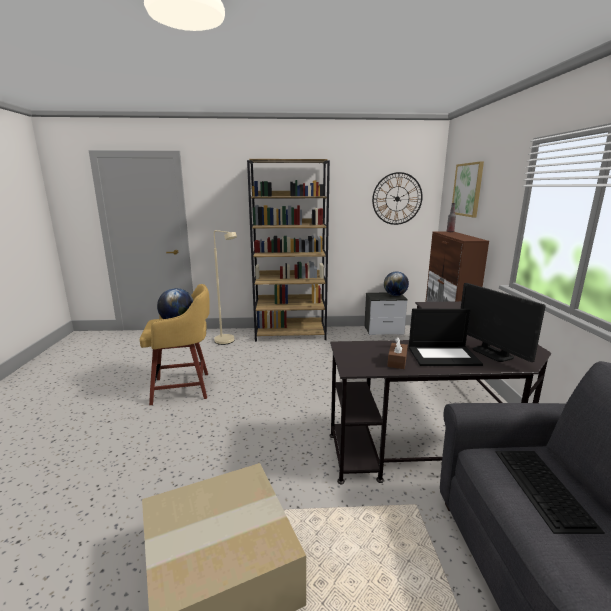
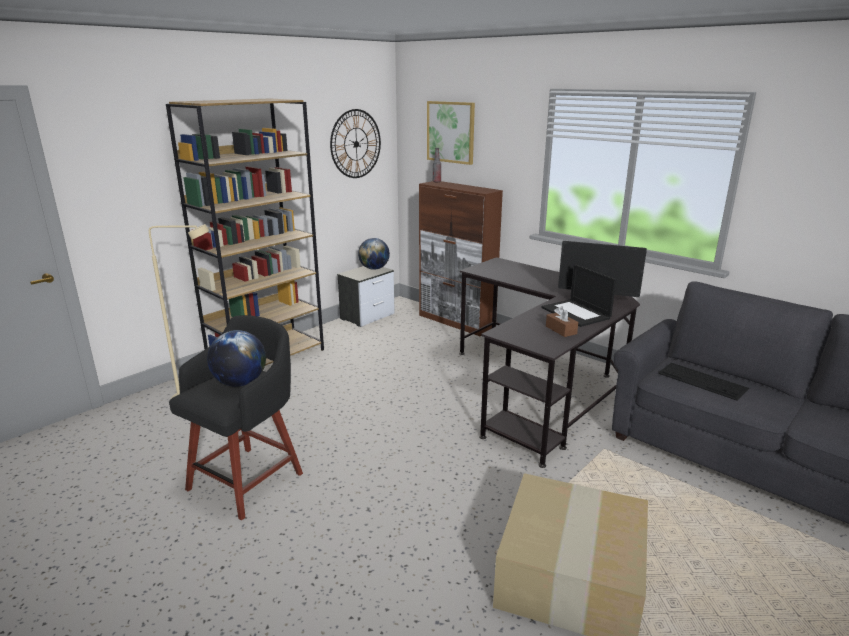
camera: 45 degrees left, 5 degrees up
yellow stool [140,284,210,405] -> black stool [169,315,303,520]
laptop [409,309,483,366] -> laptop turned 105 degrees clockwise [541,264,616,327]

